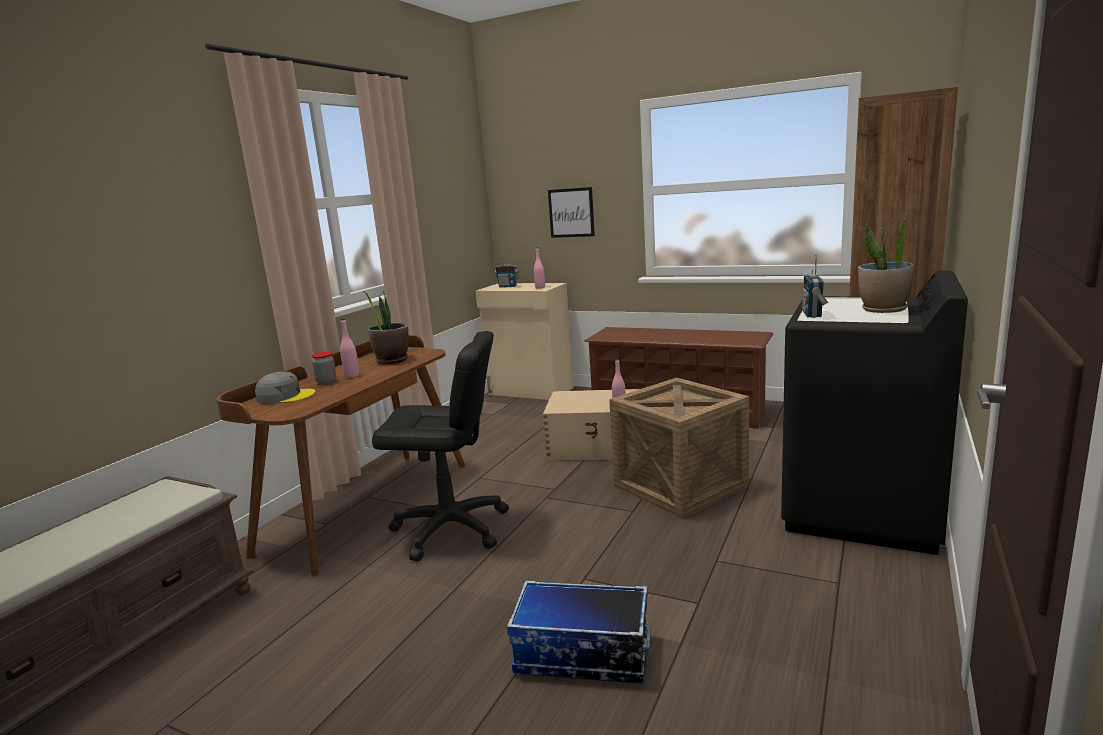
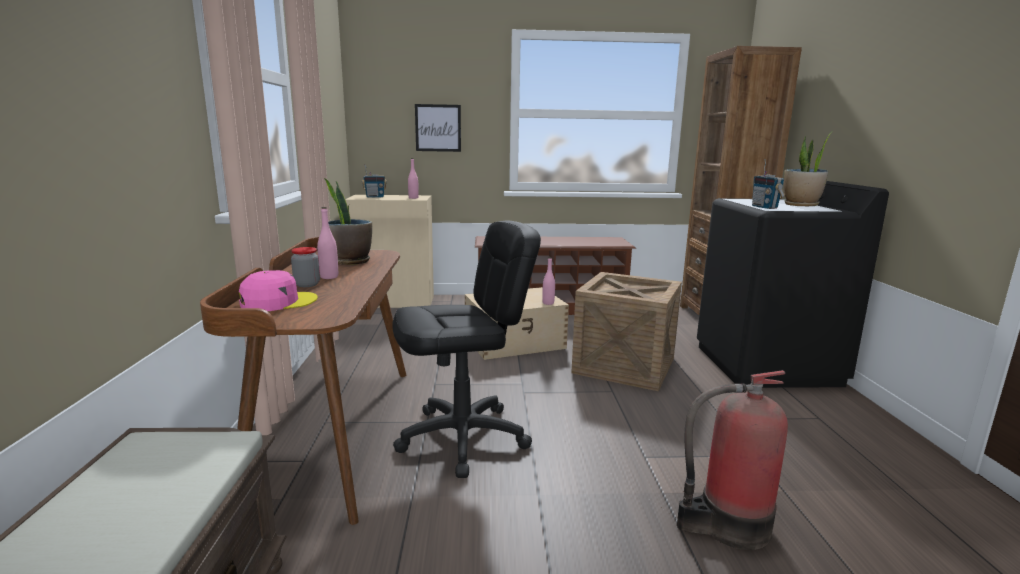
camera: 30 degrees left, 0 degrees up
grey cap [255,372,316,404] -> pink cap [239,270,318,311]
storage box [507,581,650,684] -> fire extinguisher [677,370,788,550]

